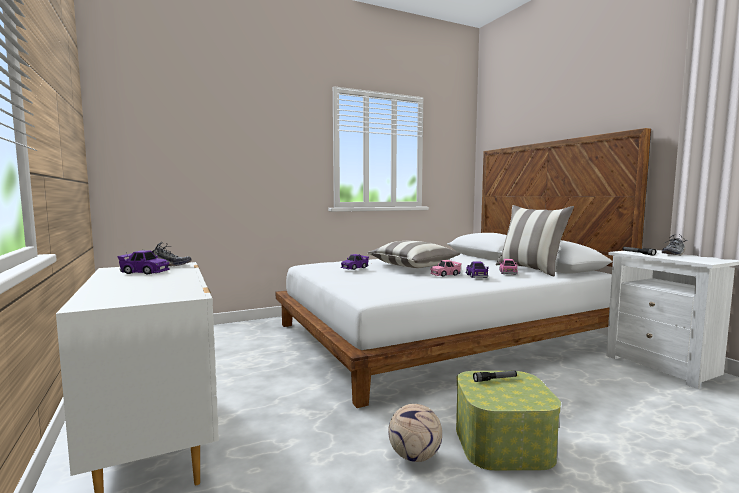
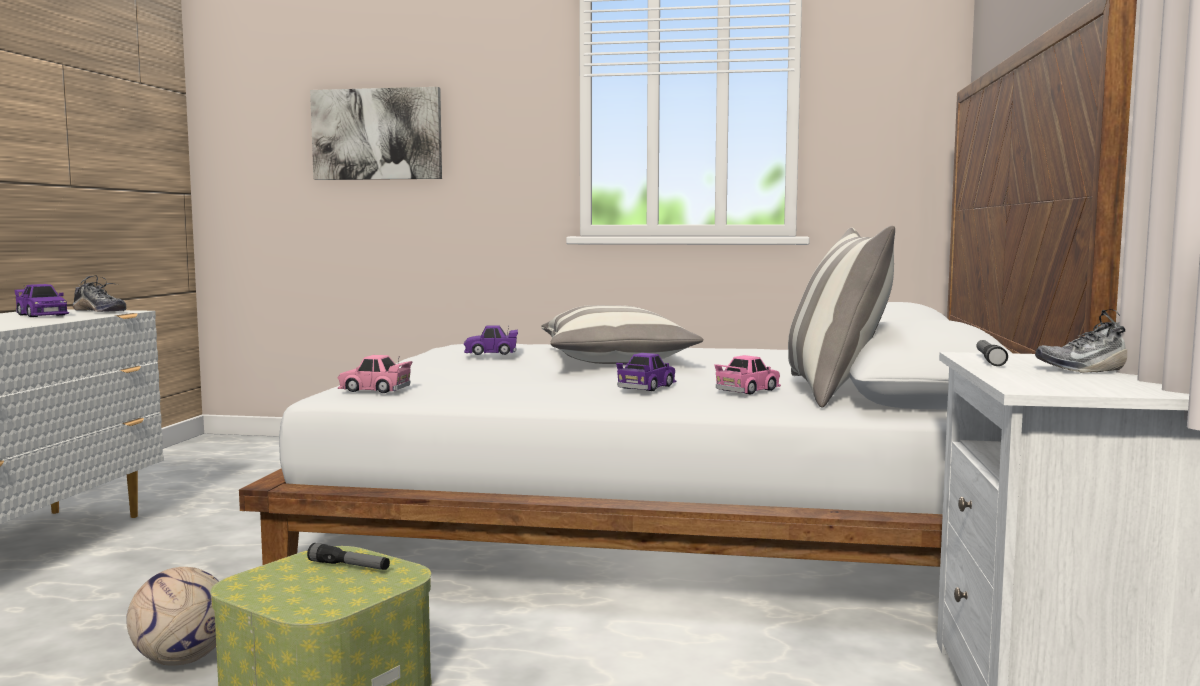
camera: 35 degrees right, 0 degrees up
pink toy car [430,260,462,277] -> pink toy car moved to [337,355,412,393]
none -> picture [310,87,442,180]

